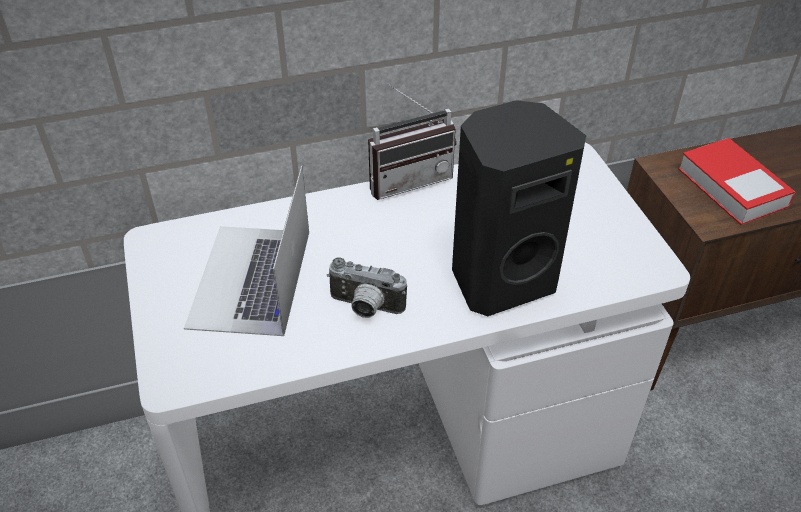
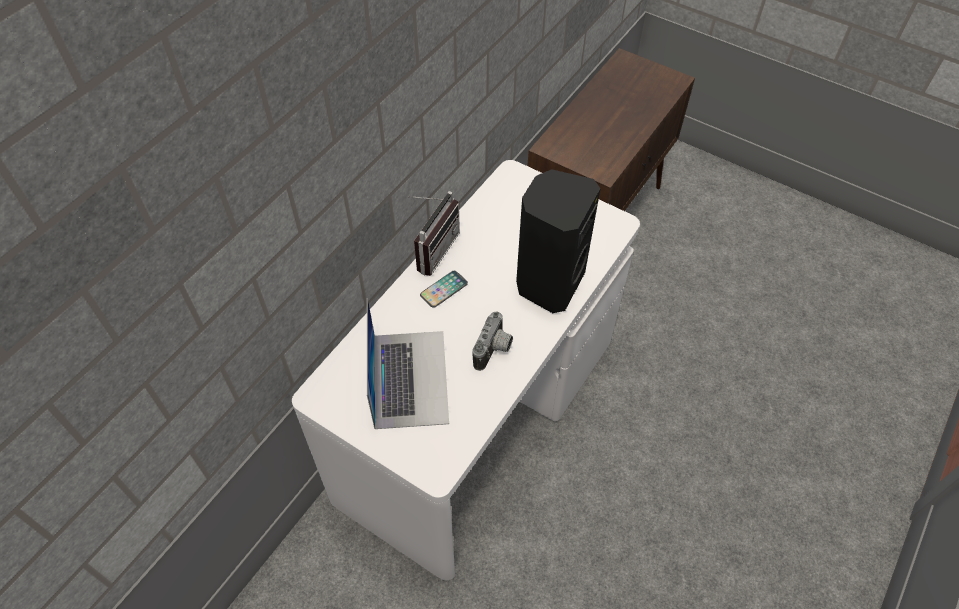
camera: 40 degrees left, 10 degrees up
laptop [184,165,309,336] -> laptop turned 150 degrees counterclockwise [367,298,449,429]
camera [327,257,407,318] -> camera turned 45 degrees counterclockwise [472,312,513,371]
book [678,138,796,225] -> none
none -> phone [420,271,468,308]

